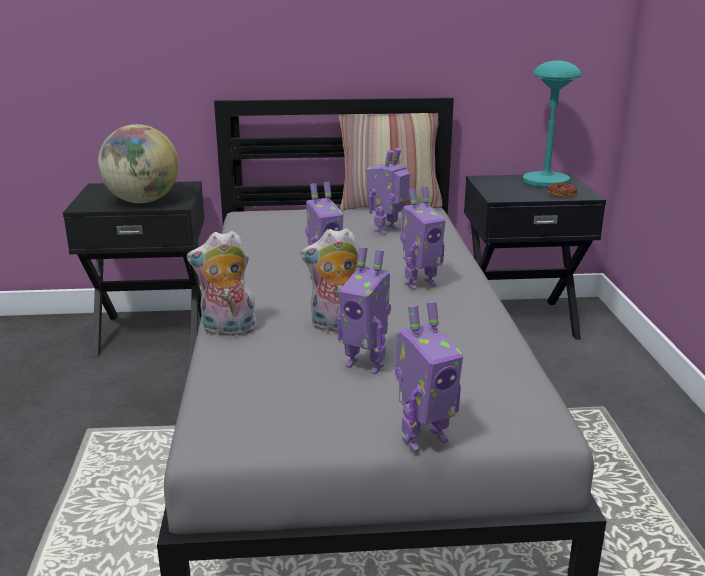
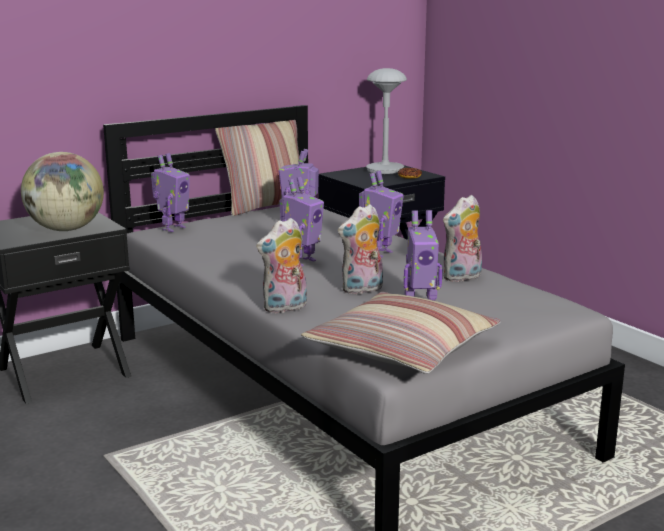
camera: 30 degrees left, 5 degrees down
toy robot [395,301,463,452] -> toy robot moved to [151,153,190,232]
turquoise table lamp [523,60,582,187] -> grey table lamp [366,68,407,174]
none -> pillow [301,292,501,374]
none -> plush toy [443,195,482,282]

